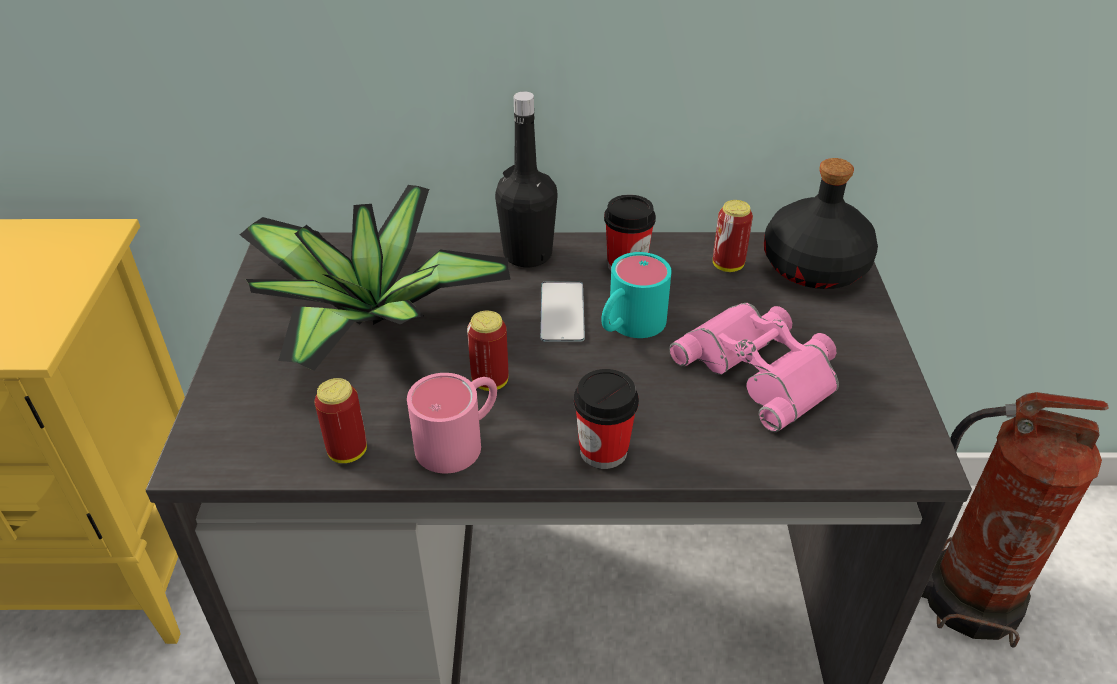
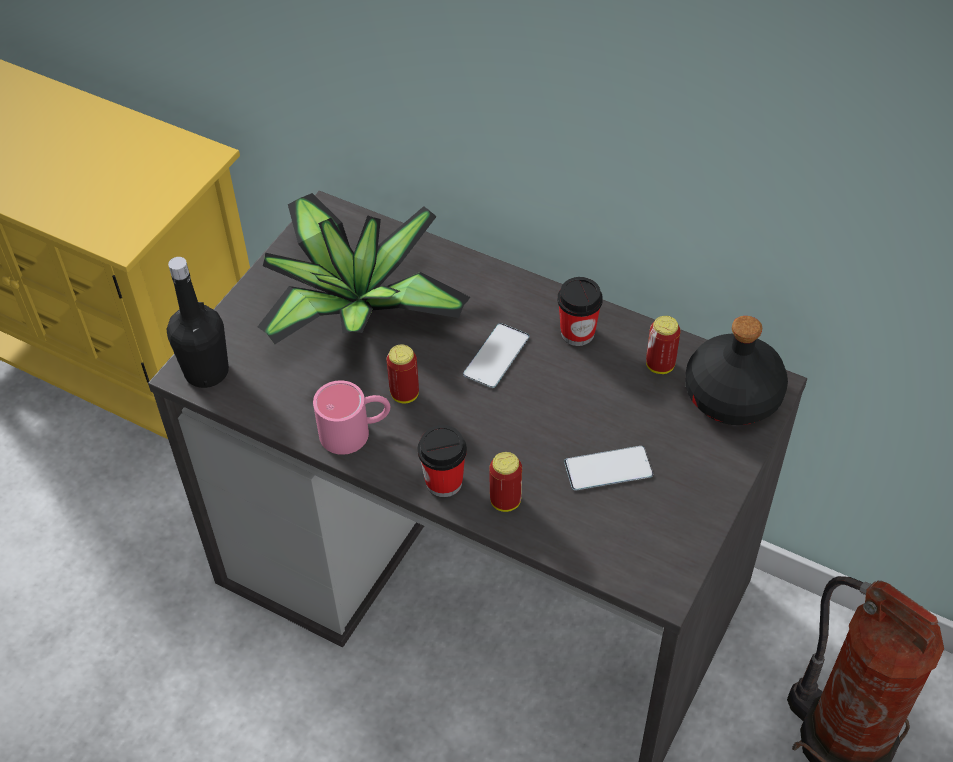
camera: 30 degrees right, 10 degrees up
can [315,378,367,463] -> can moved to [489,452,522,512]
black bottle [495,91,558,267] -> black bottle moved to [167,257,229,388]
turquoise mug [601,252,671,338] -> none
pink binoculars [669,303,839,432] -> phone [564,446,653,491]

